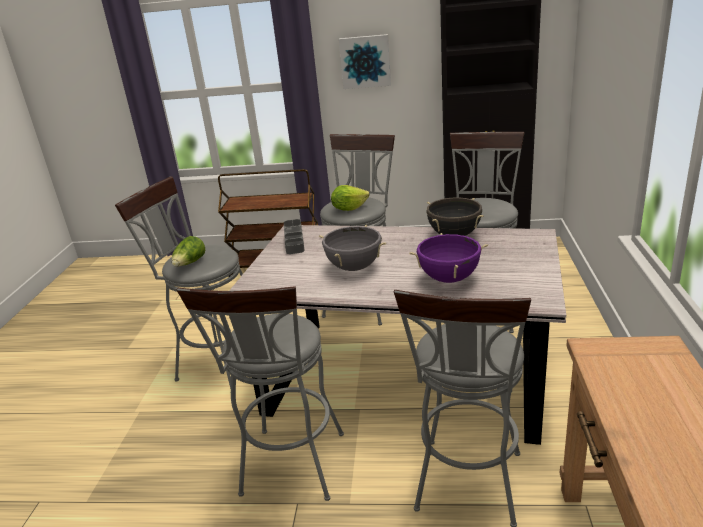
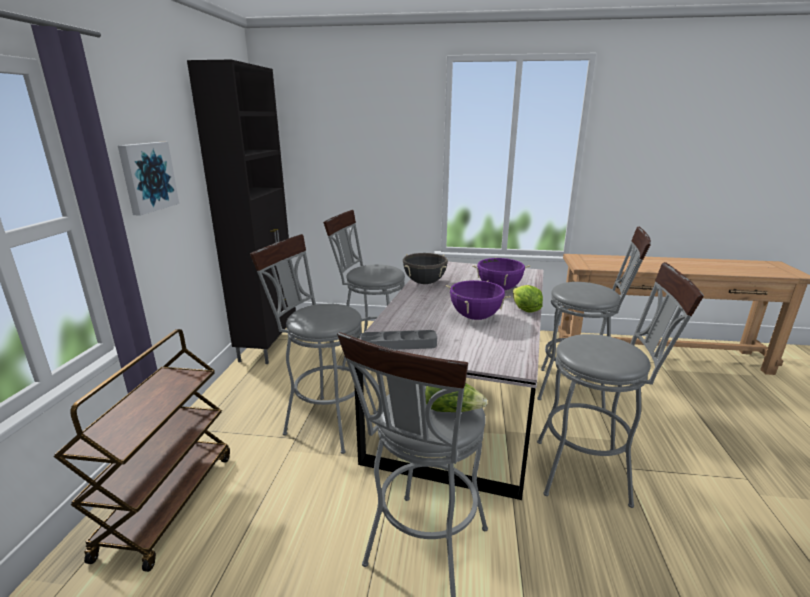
camera: 90 degrees left, 5 degrees down
grey cooking pot [319,225,386,271] -> purple cooking pot [446,280,511,320]
lettuce [331,185,370,211] -> lettuce moved to [513,285,543,313]

